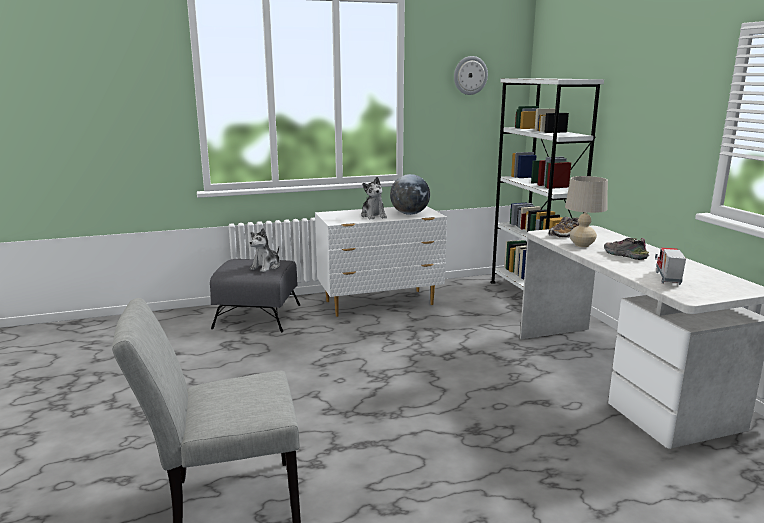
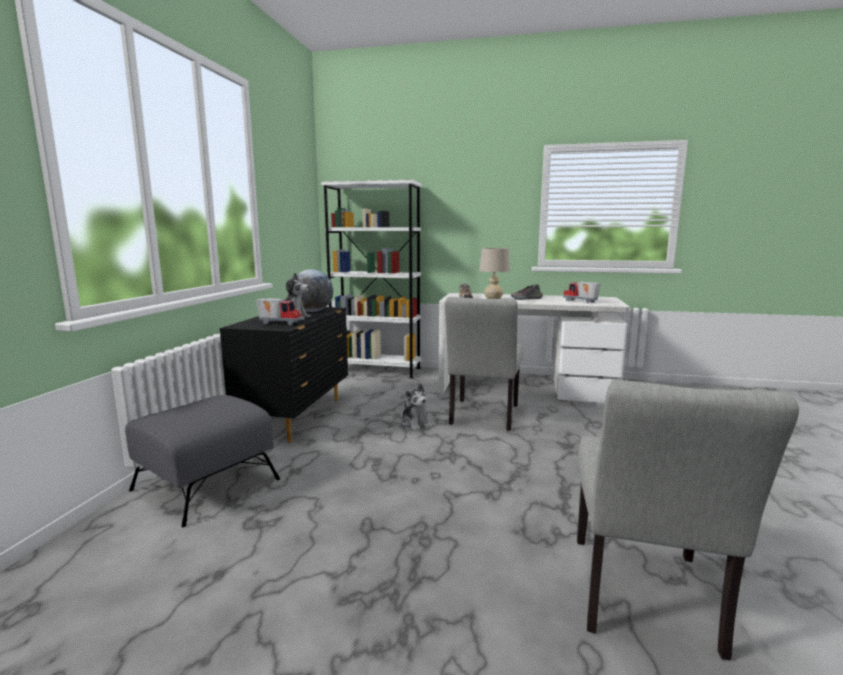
camera: 60 degrees left, 5 degrees down
plush toy [249,228,280,272] -> plush toy moved to [402,383,432,431]
white dresser [315,206,447,317] -> black dresser [220,307,348,443]
wall clock [454,56,488,95] -> none
none -> toy truck [256,298,302,325]
none -> grey chair [445,297,523,431]

